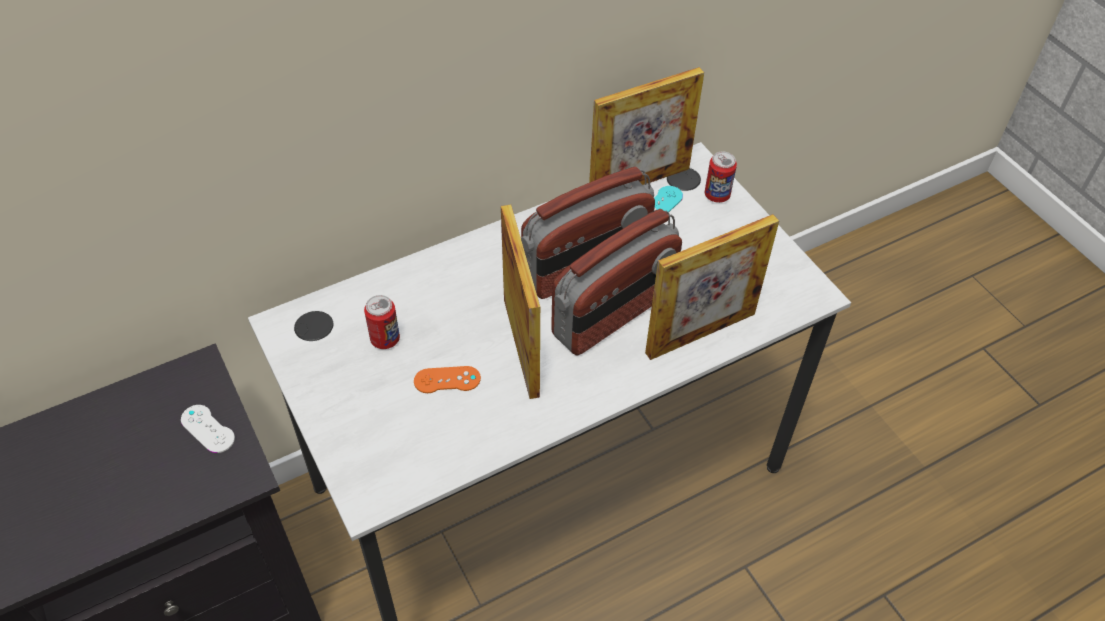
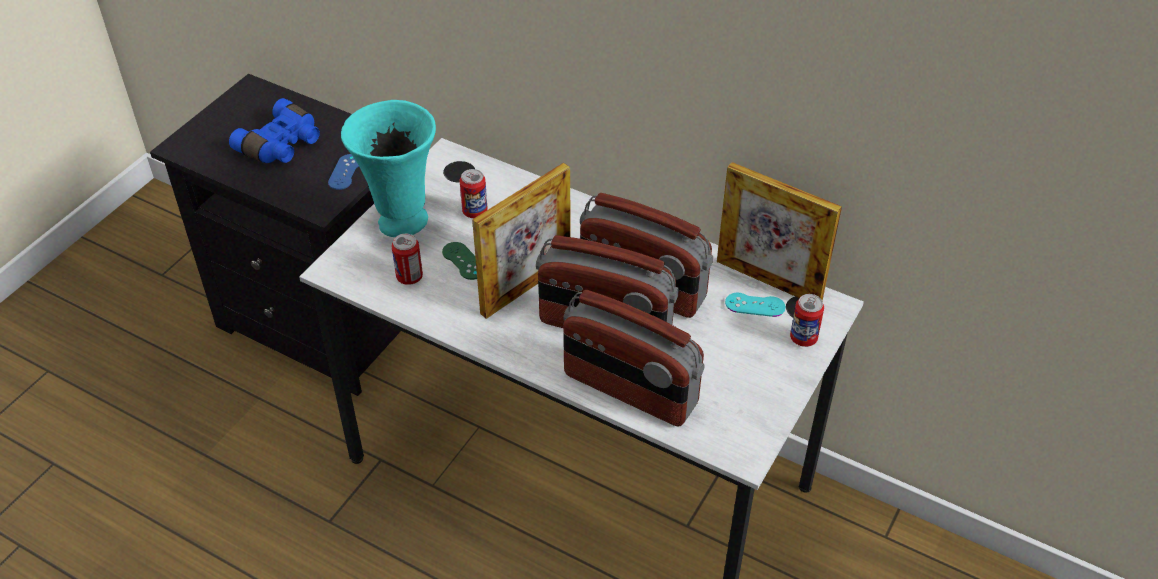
camera: 60 degrees right, 5 degrees down
white game controller [181,405,235,453] -> blue game controller [328,154,359,190]
orange game controller [414,366,481,393] -> green game controller [442,242,477,280]
picture frame [645,214,779,360] -> radio [563,290,705,427]
none -> blue binoculars [229,98,320,163]
none -> turquoise vase [341,100,436,237]
none -> can [391,234,423,285]

